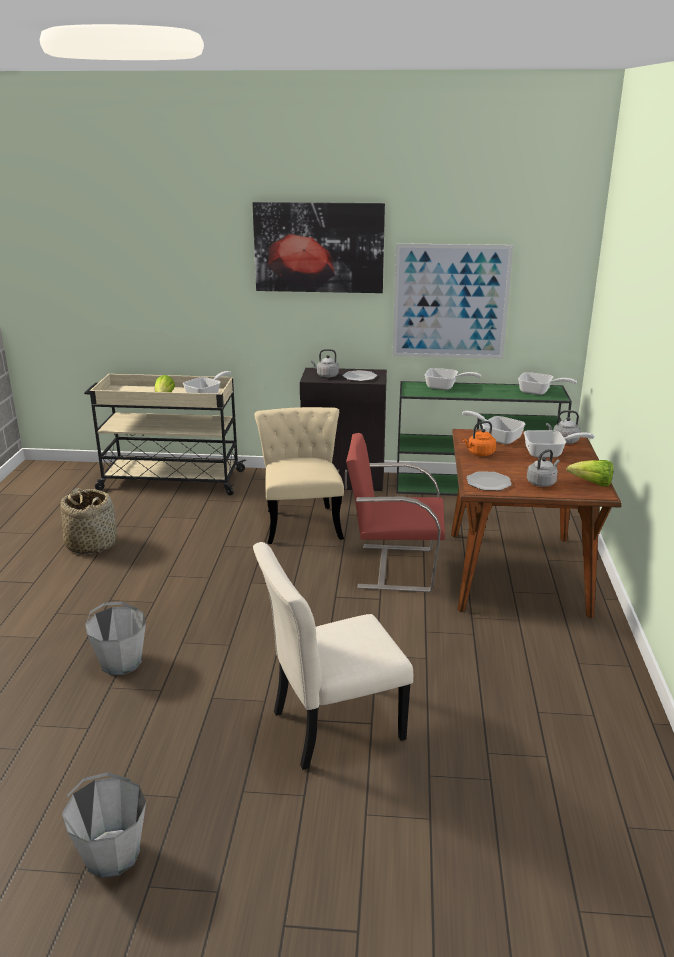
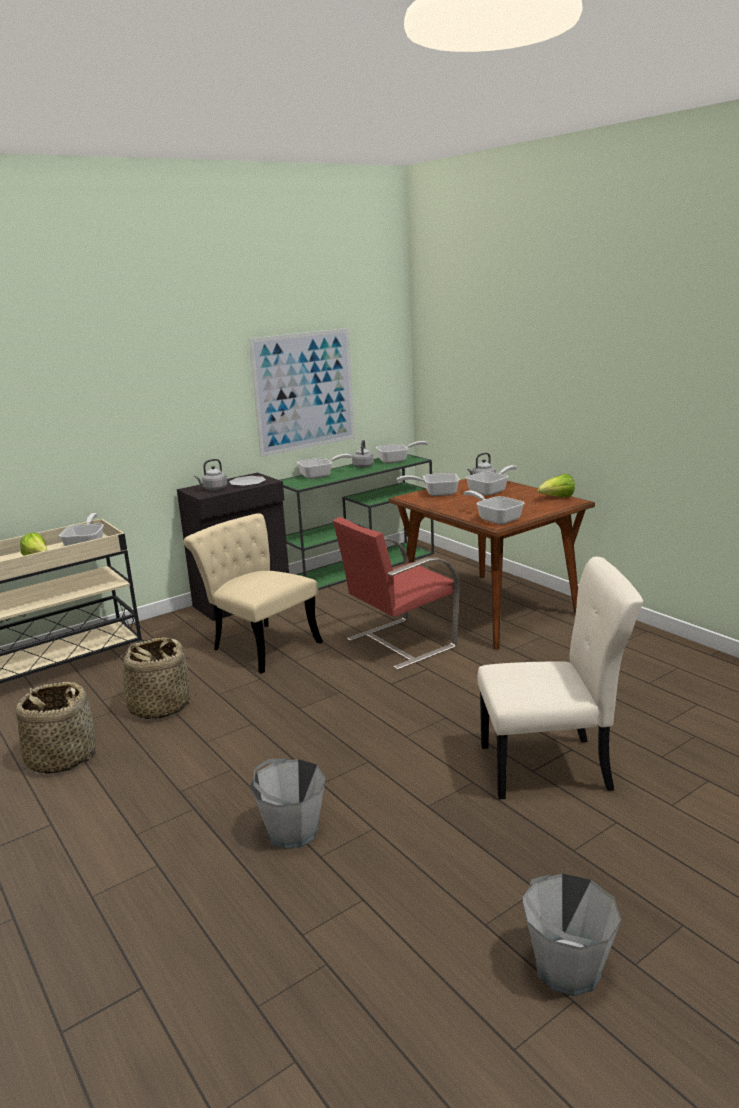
camera: 40 degrees left, 5 degrees down
picture [252,202,385,293] -> none
beige chair [253,542,413,770] -> beige chair turned 120 degrees counterclockwise [477,557,643,800]
orange kettle [462,421,496,456] -> none
plate [467,471,512,491] -> frying pan [464,490,524,525]
grey kettle [527,449,560,487] -> grey kettle moved to [352,440,374,468]
none -> basket [111,637,197,720]

